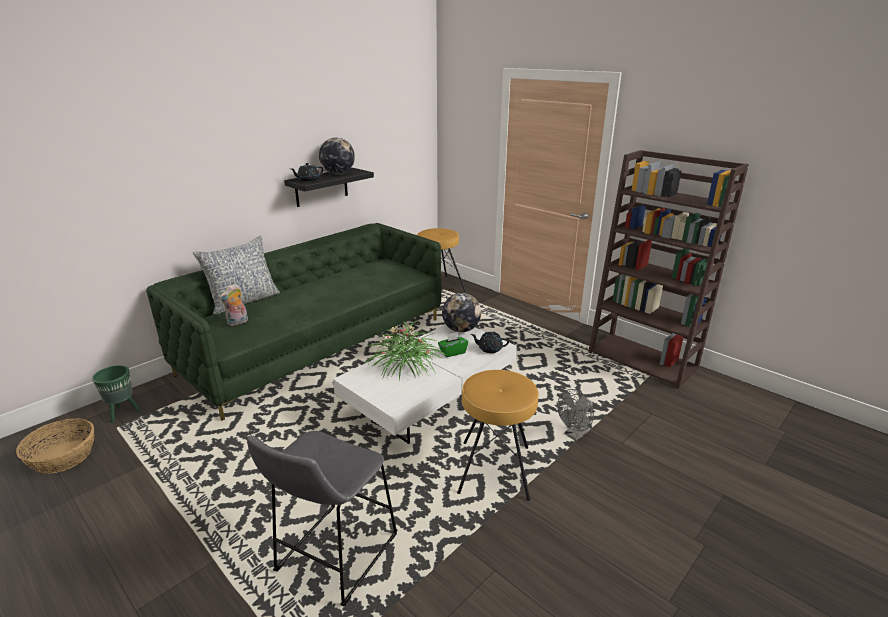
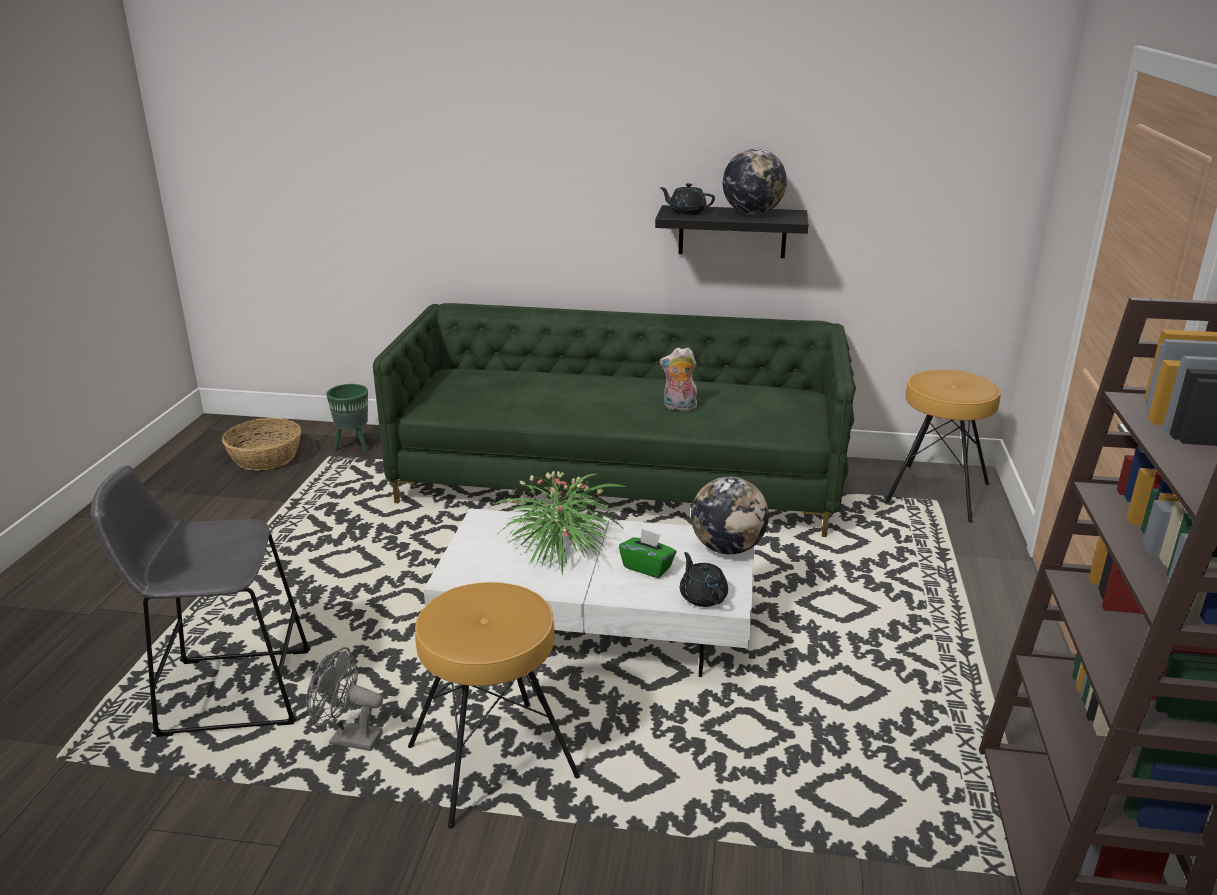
camera: 55 degrees right, 0 degrees up
pillow [193,236,280,315] -> none
plush toy [219,283,248,326] -> plush toy moved to [660,348,697,411]
grey fan [557,389,594,440] -> grey fan moved to [306,647,383,751]

